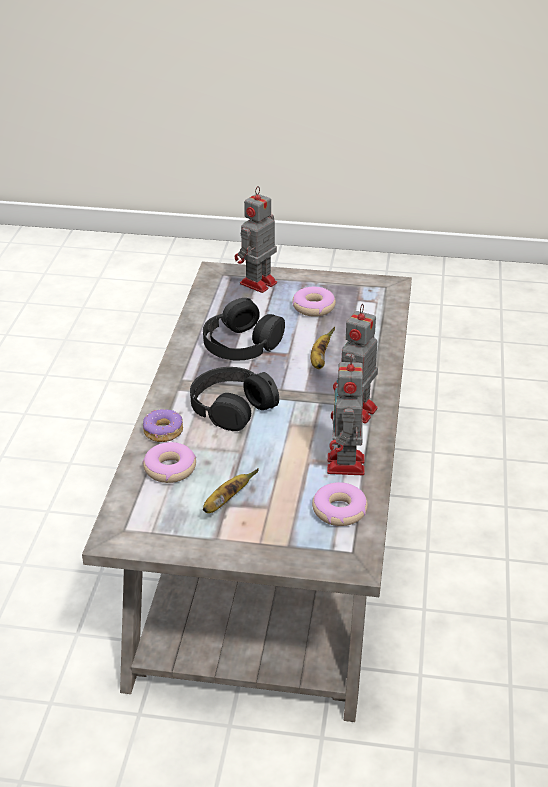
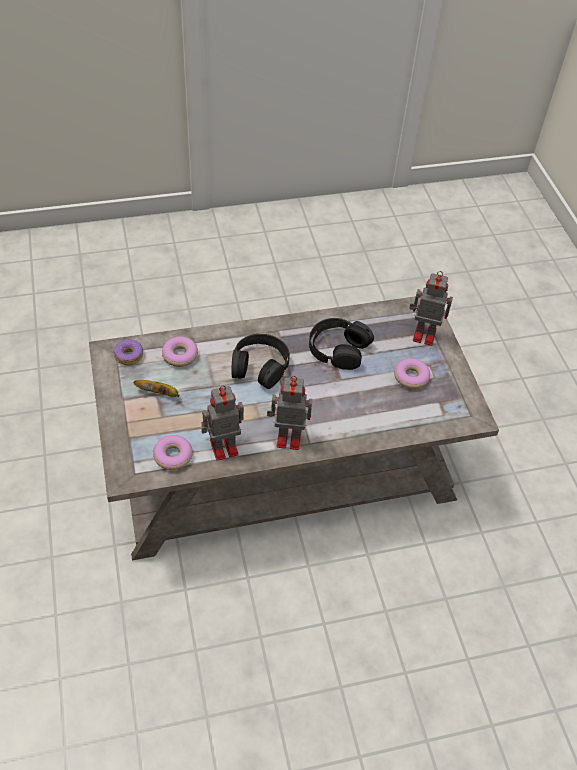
camera: 65 degrees right, 15 degrees up
donut [143,409,183,442] -> donut moved to [113,339,143,365]
banana [310,327,335,369] -> none

